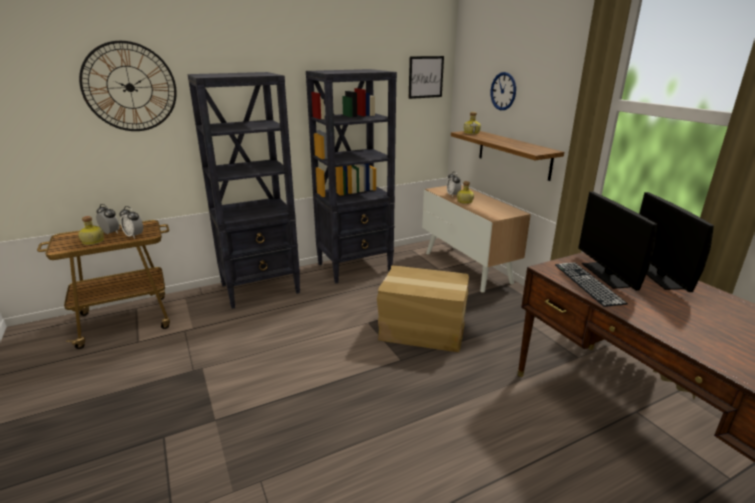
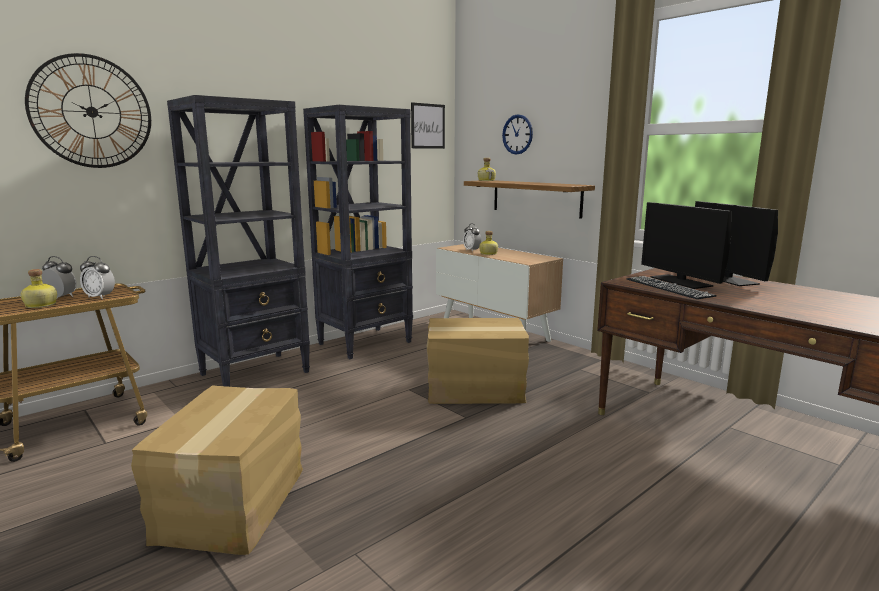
camera: 15 degrees left, 10 degrees down
none -> cardboard box [131,385,303,555]

